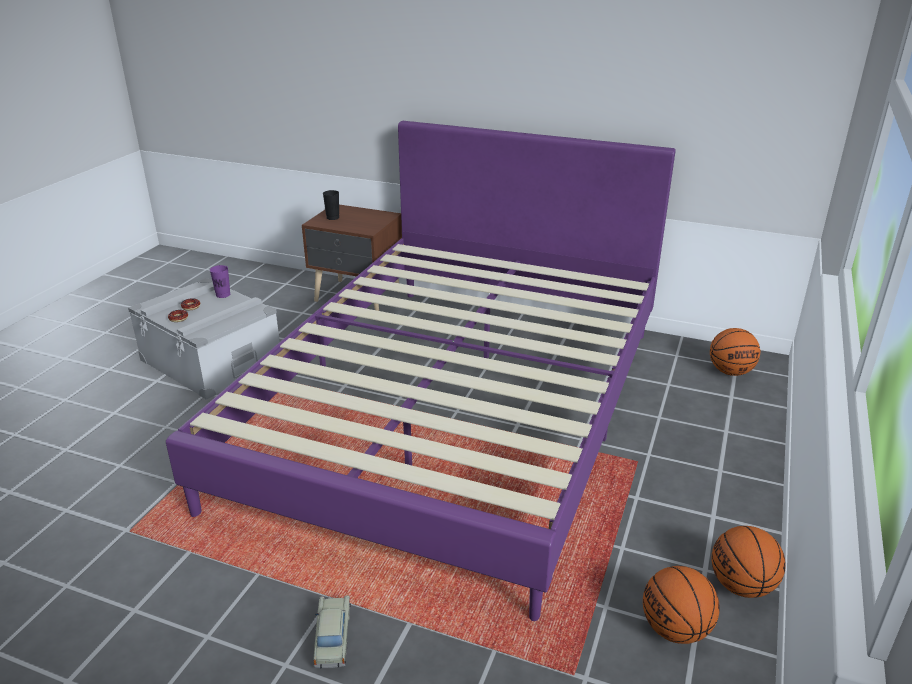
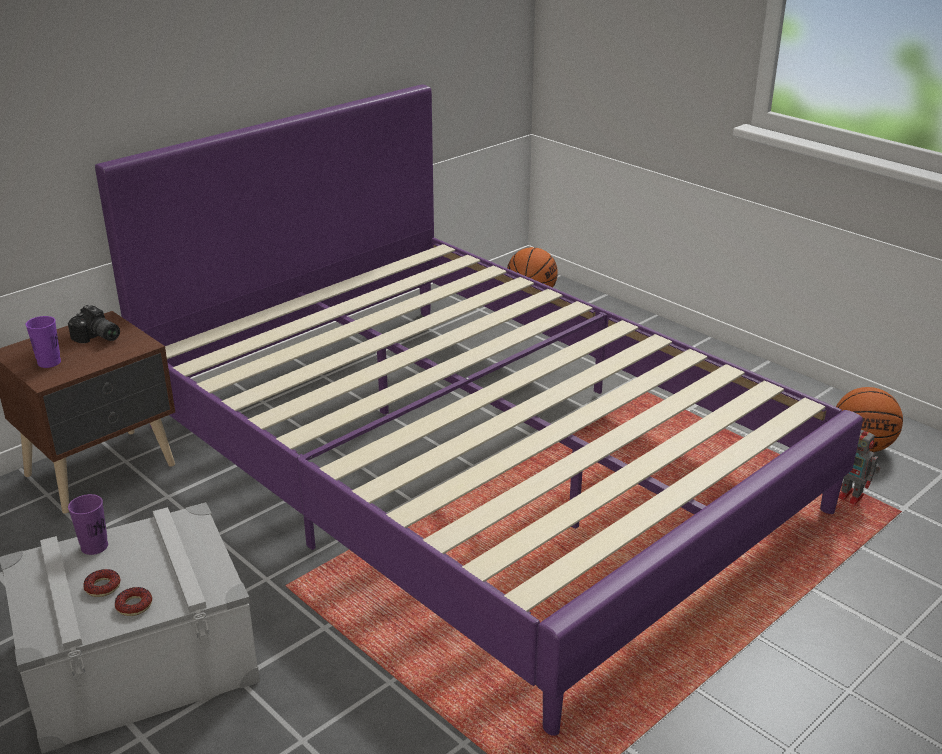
camera: 65 degrees left, 0 degrees up
beige toy car [313,595,351,669] -> none
black cup [323,190,339,220] -> purple cup [25,316,61,368]
basketball [711,526,786,598] -> none
none -> camera [68,305,120,343]
none -> toy robot [838,425,880,505]

